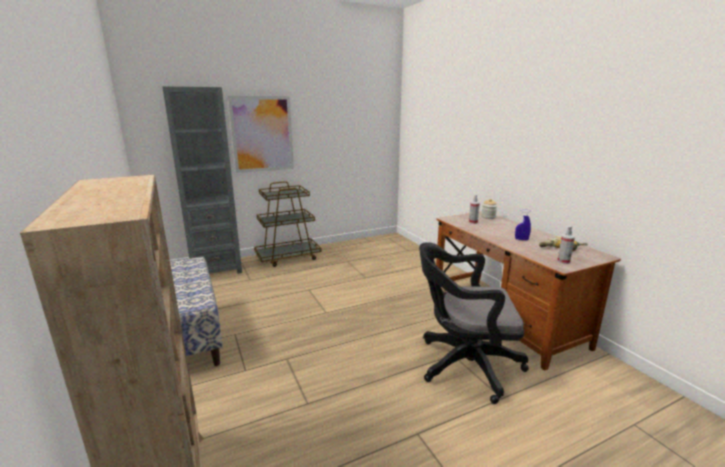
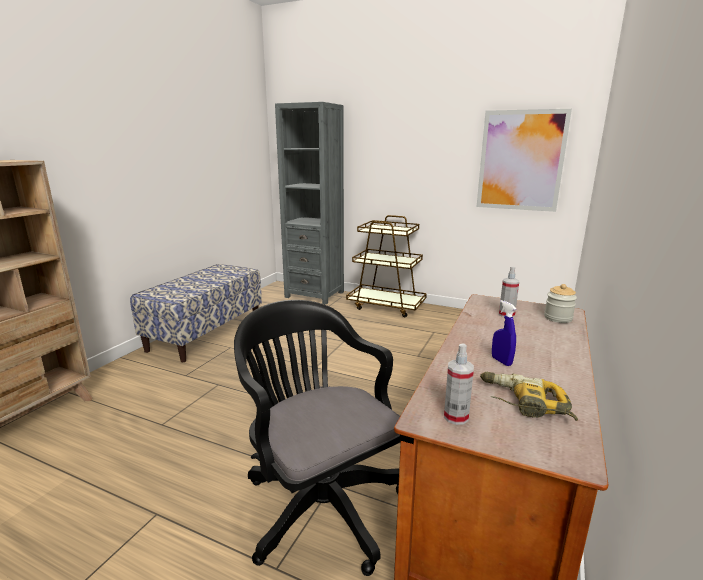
camera: 50 degrees right, 0 degrees up
picture [228,96,294,173] -> picture moved to [477,109,572,212]

